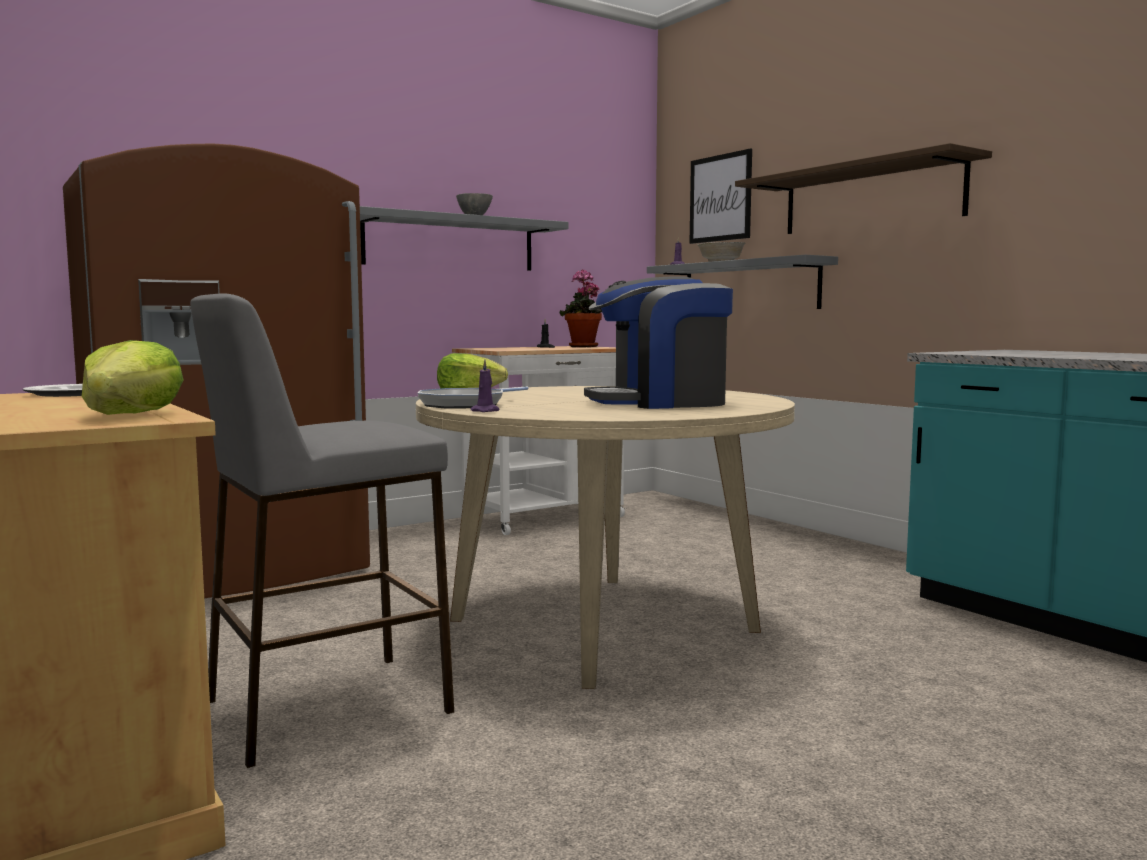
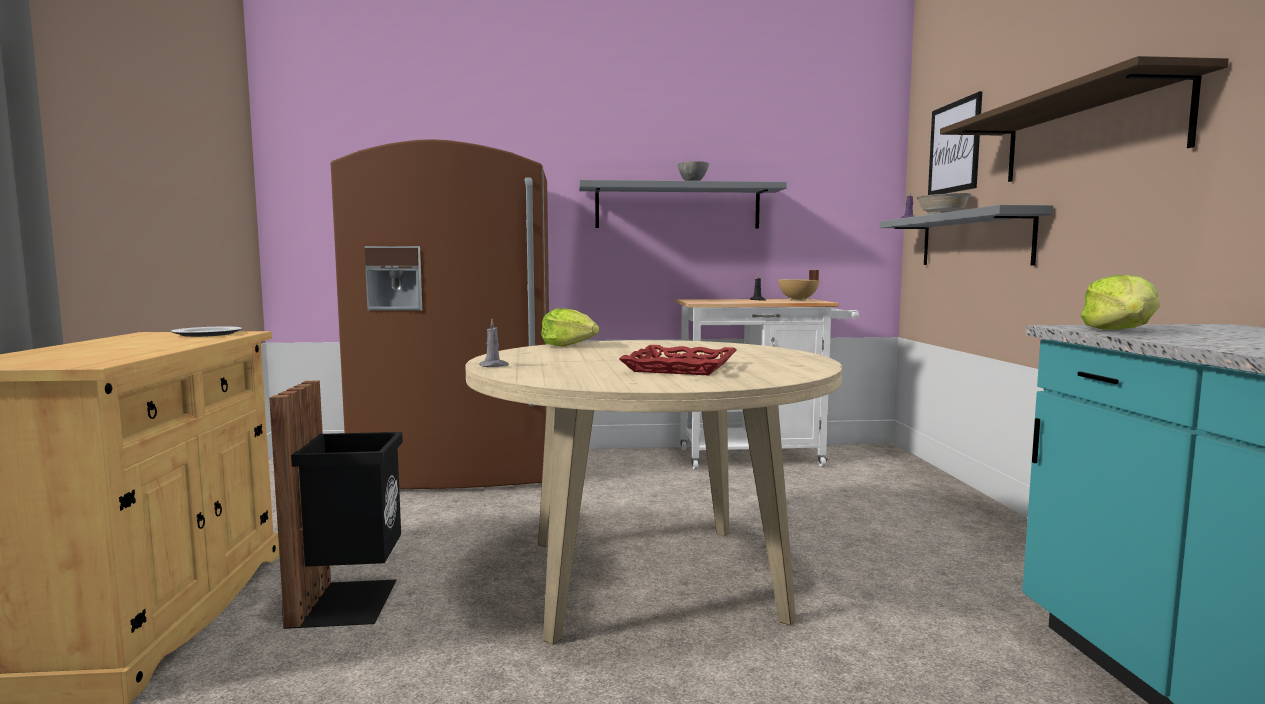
camera: 30 degrees right, 0 degrees up
lettuce [82,340,184,415] -> lettuce moved to [1080,275,1160,330]
grey stool [190,293,454,768] -> black trash can [269,381,403,629]
frying pan [418,386,529,408] -> none
purple candle [471,360,500,412] -> grey candle [479,319,509,367]
potted plant [559,269,602,347] -> beige cooking pot [778,270,820,301]
coffee machine [584,277,733,409] -> red tray [619,345,737,375]

